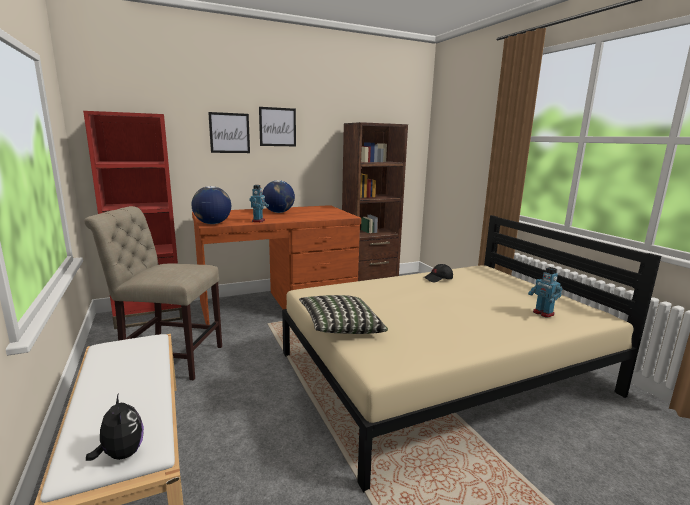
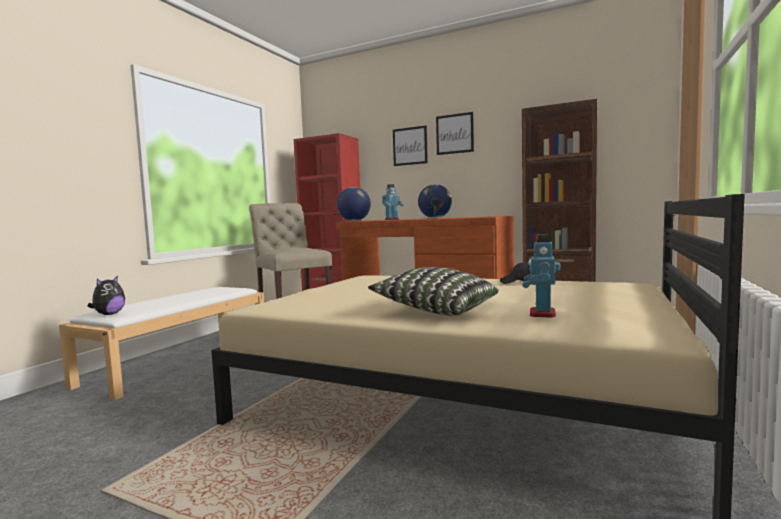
camera: 50 degrees right, 10 degrees down
pillow [299,295,388,334] -> pillow moved to [368,267,499,316]

